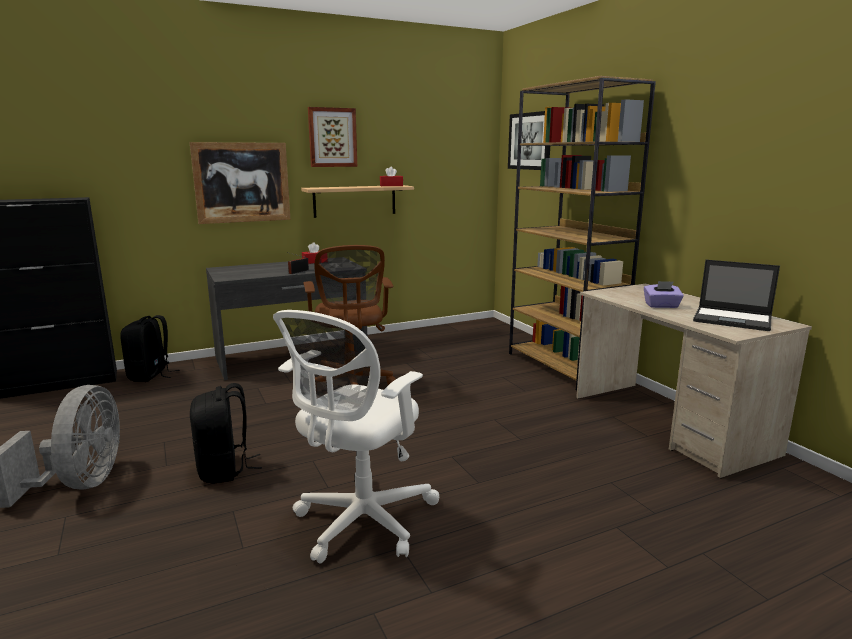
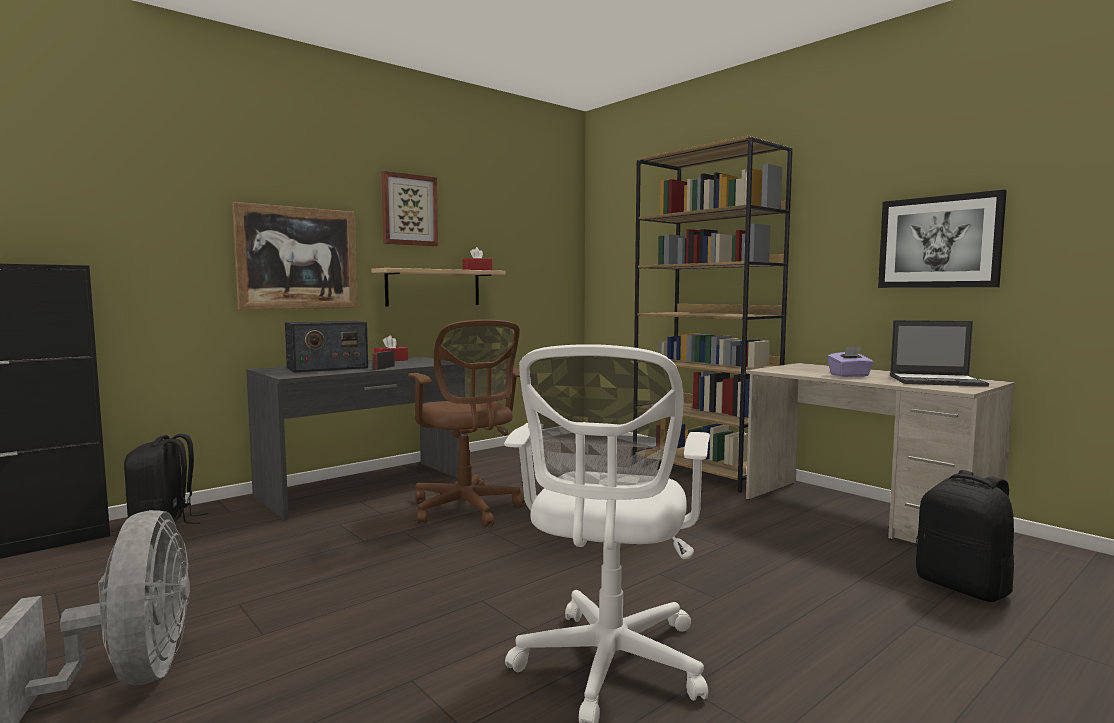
camera: 15 degrees left, 10 degrees down
black backpack [190,383,262,484] -> black backpack moved to [916,470,1014,602]
picture [508,111,550,170] -> picture moved to [878,190,1007,288]
none -> radio [285,321,368,373]

